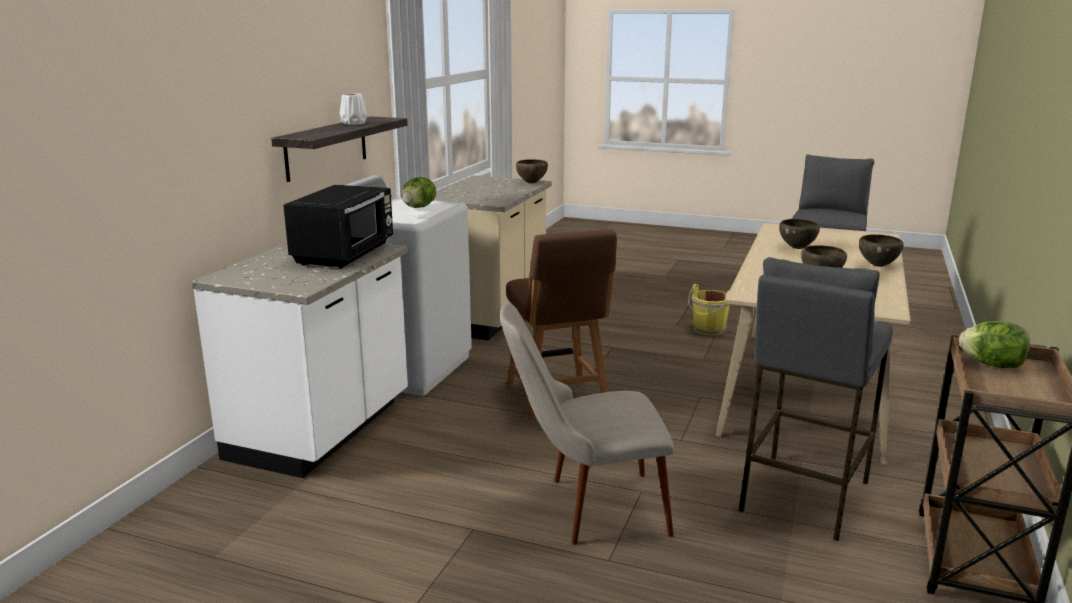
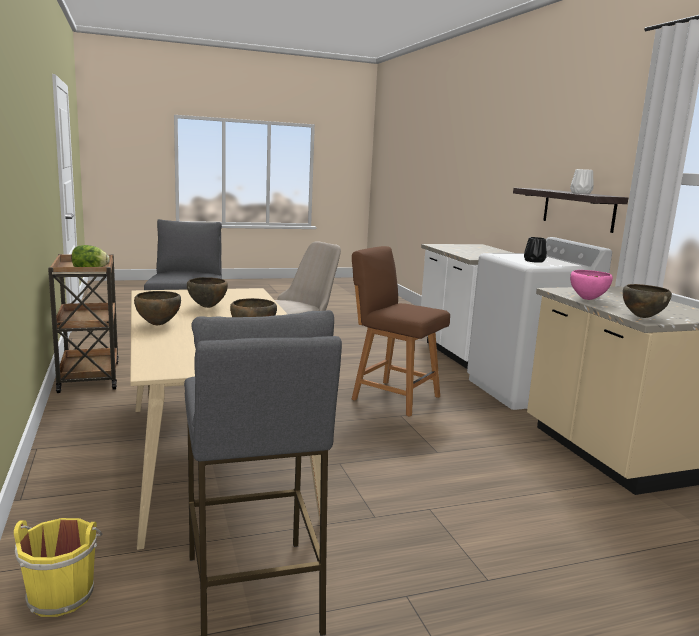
camera: 140 degrees right, 5 degrees down
black microwave [283,185,393,269] -> none
lettuce [401,177,436,208] -> black vase [524,237,547,263]
yellow bucket [688,284,730,335] -> yellow bucket moved to [14,518,102,617]
none -> pink bowl [570,270,613,300]

